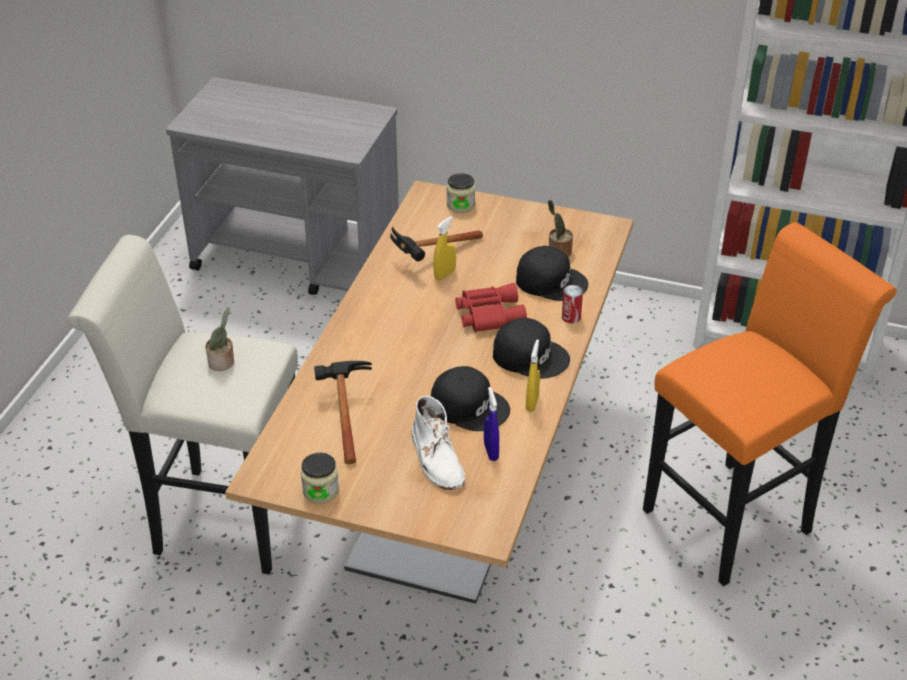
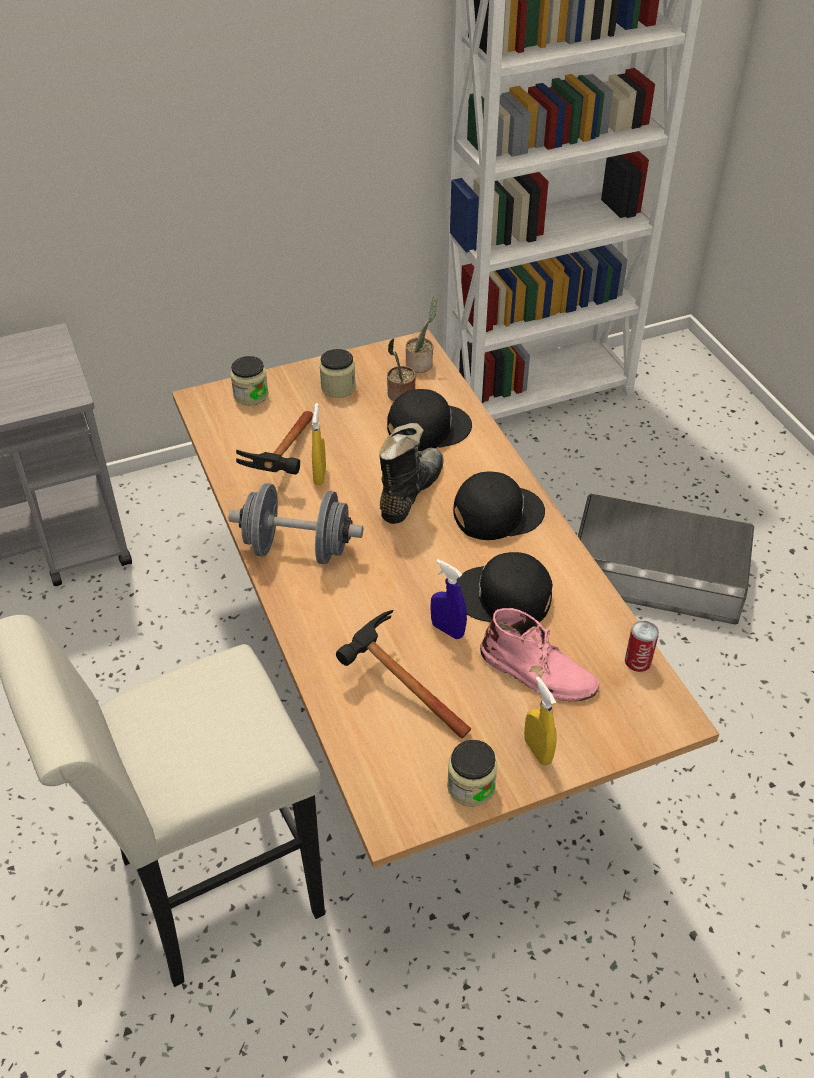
camera: 40 degrees left, 5 degrees up
potted plant [205,307,234,371] -> potted plant moved to [406,296,437,373]
white boot [412,395,465,490] -> pink boot [480,608,599,701]
black cap [431,366,510,431] -> black cap turned 150 degrees counterclockwise [457,552,553,622]
red binoculars [455,283,527,332] -> black boot [379,423,443,524]
blue spray bottle [484,387,500,461] -> blue spray bottle moved to [430,559,467,639]
yellow spray bottle [526,340,540,412] -> yellow spray bottle moved to [524,676,557,765]
can [562,285,583,323] -> can moved to [625,621,659,672]
orange stool [643,222,897,586] -> grey storage box [578,494,754,625]
none -> grey dumbbell [229,483,363,564]
none -> jar [320,349,356,398]

